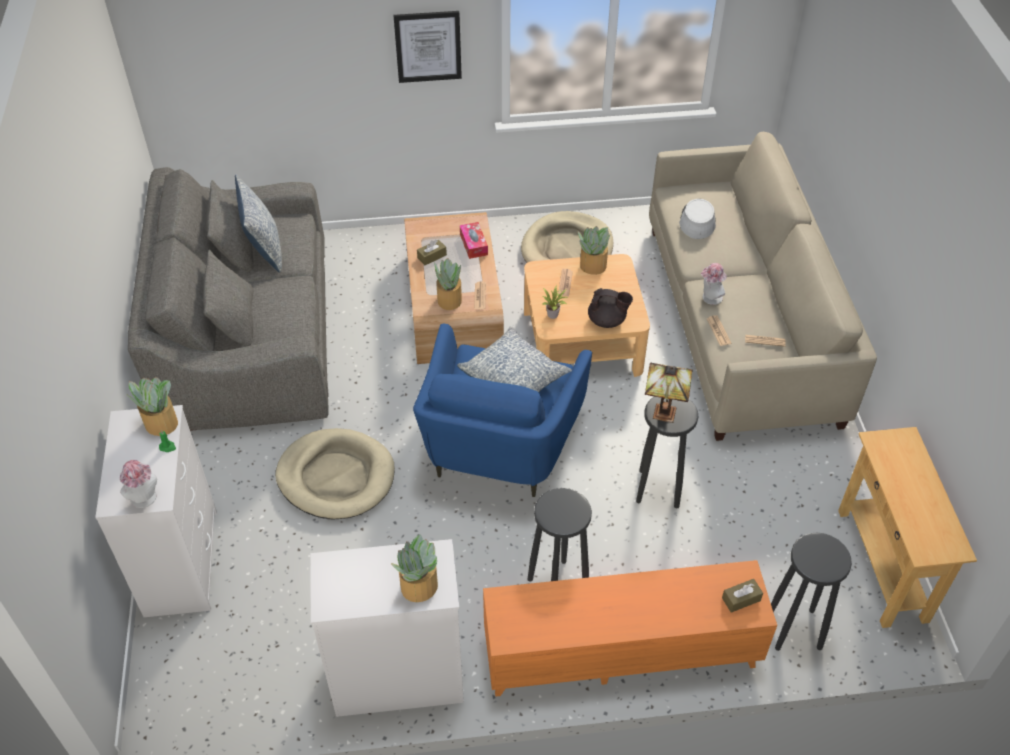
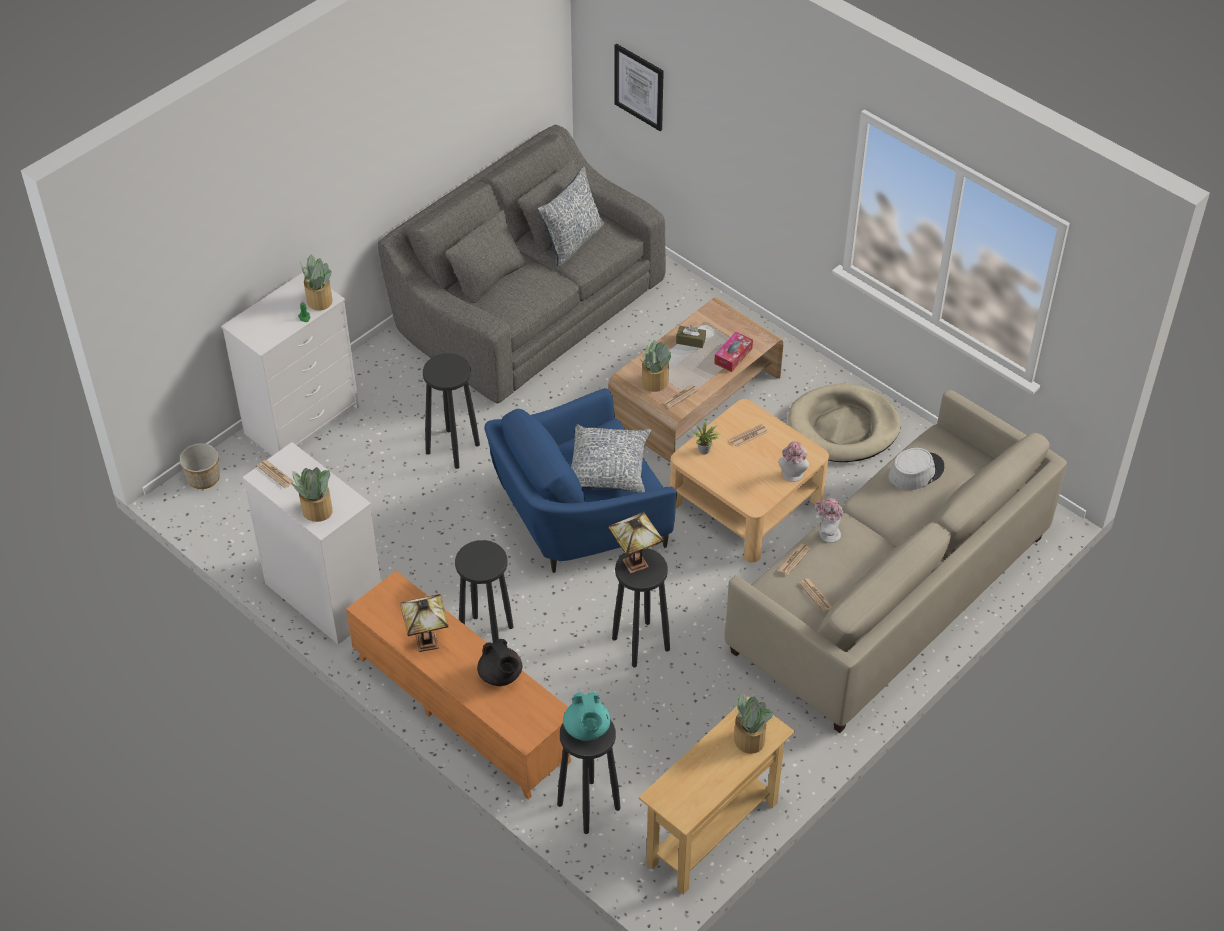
camera: 50 degrees right, 0 degrees up
hat [120,460,157,508] -> hat moved to [779,441,809,482]
beige dog bed [275,428,395,519] -> black stool [423,353,480,469]
picture [393,11,462,83] -> picture moved to [614,44,664,131]
potted plant [578,226,610,275] -> potted plant moved to [733,692,773,754]
black teapot [588,288,633,328] -> black teapot moved to [477,639,522,686]
brown tissue box [722,579,763,613] -> none
none -> planter [180,443,220,489]
none -> newspaper [257,460,294,488]
none -> table lamp [400,594,449,652]
none -> turquoise teapot [563,692,610,741]

